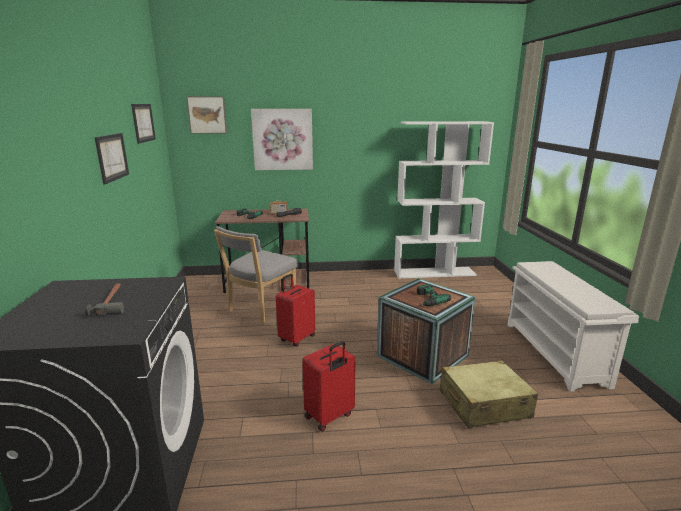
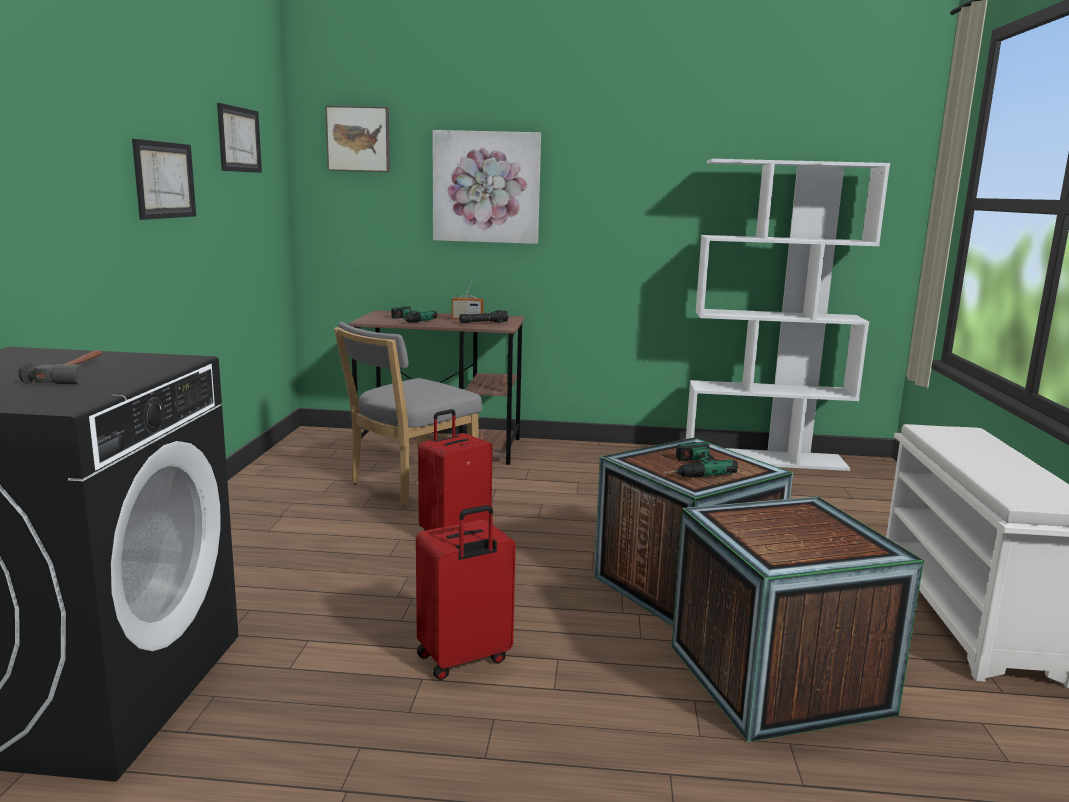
camera: 10 degrees right, 5 degrees down
beige suitcase [440,360,538,428] -> crate [671,496,924,742]

